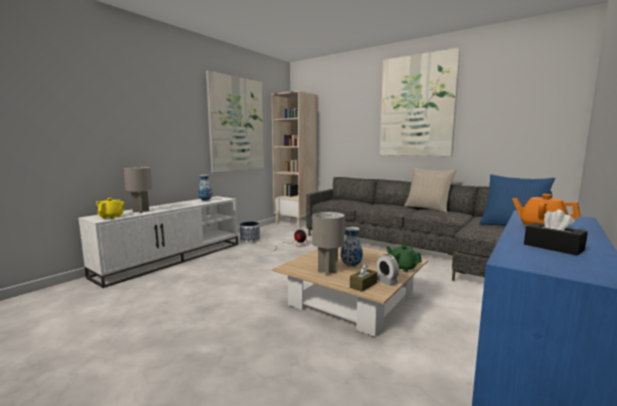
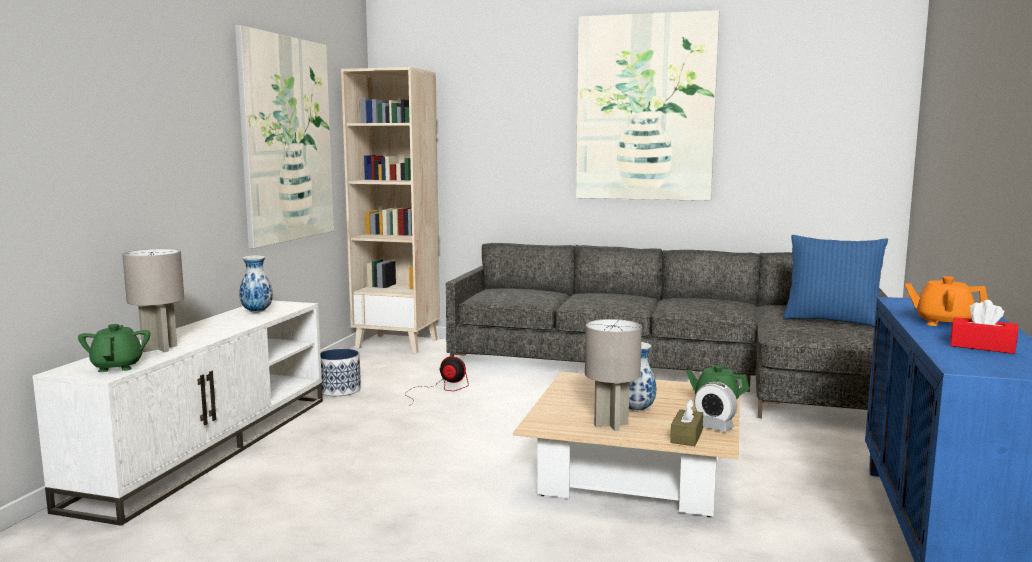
camera: 20 degrees left, 0 degrees up
yellow teapot [96,198,125,219] -> green teapot [78,324,150,372]
beige pillow [404,168,456,213] -> none
black tissue box [524,209,588,256] -> red tissue box [950,300,1018,354]

